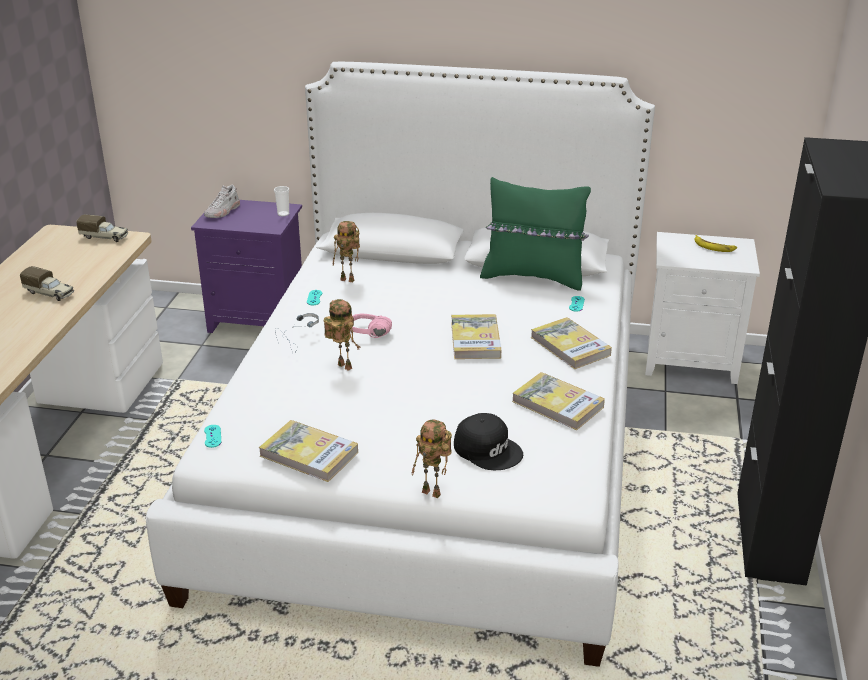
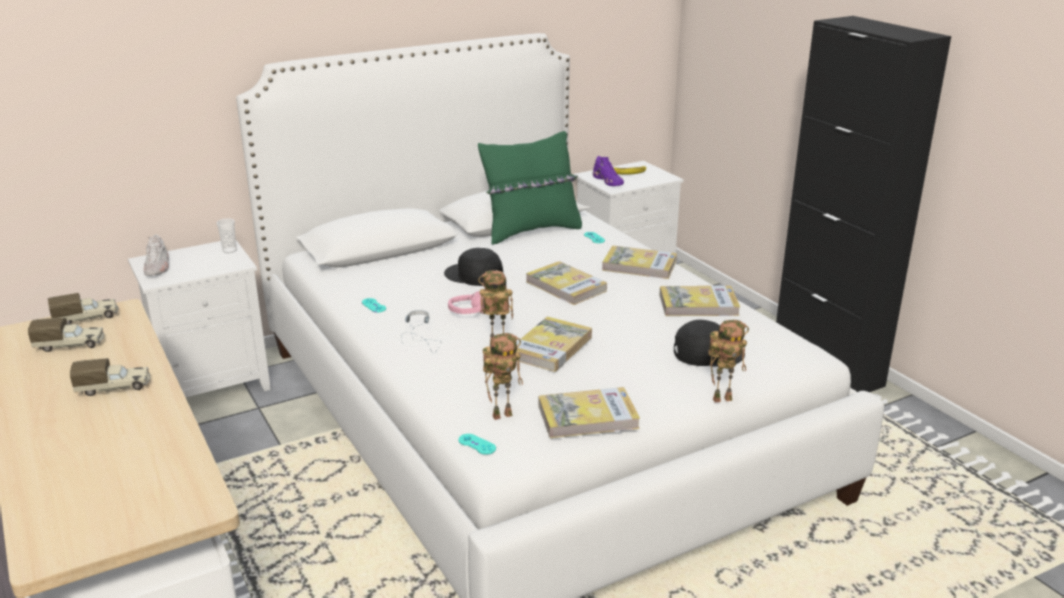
camera: 40 degrees left, 5 degrees down
purple nightstand [191,200,302,333] -> white nightstand [128,240,271,397]
toy robot [333,221,360,282] -> toy robot moved to [483,333,523,420]
none -> toy truck [28,318,104,352]
none -> black cap [444,248,503,286]
none -> book [516,316,592,372]
none -> purple shoe [593,156,624,186]

